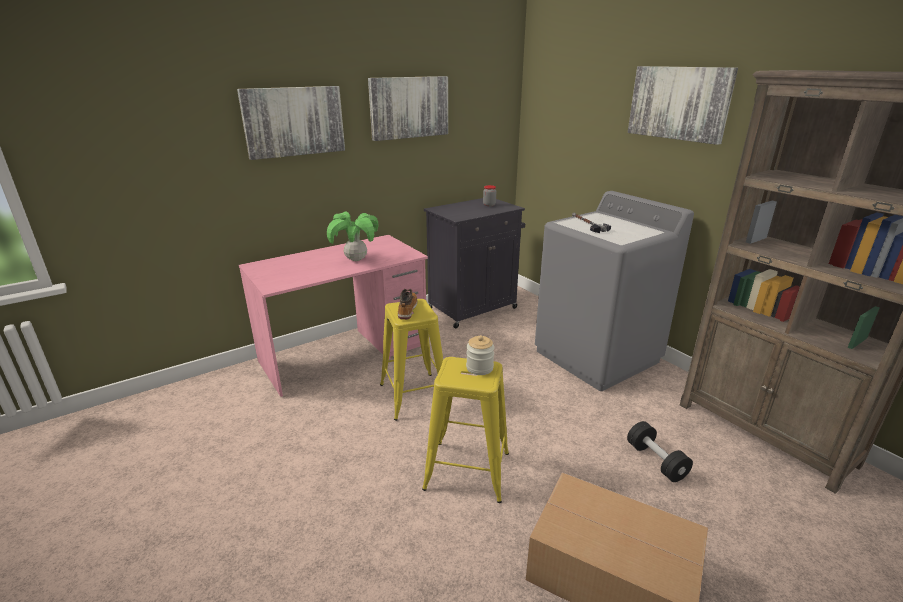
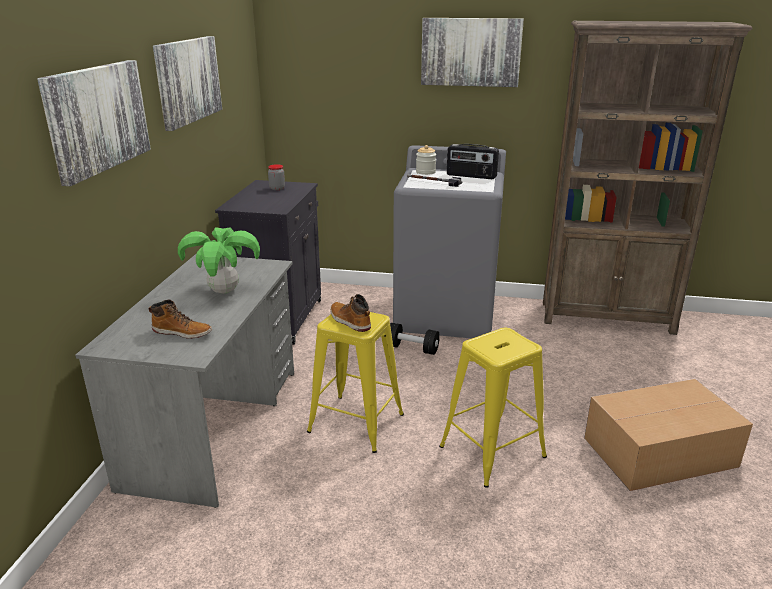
camera: 45 degrees left, 0 degrees up
pink desk [239,235,428,397] -> grey desk [75,254,294,508]
jar [466,335,495,375] -> jar moved to [416,145,436,175]
black dumbbell [627,421,693,482] -> black dumbbell moved to [390,323,440,355]
none -> boot [149,300,212,339]
none -> radio [447,144,499,179]

